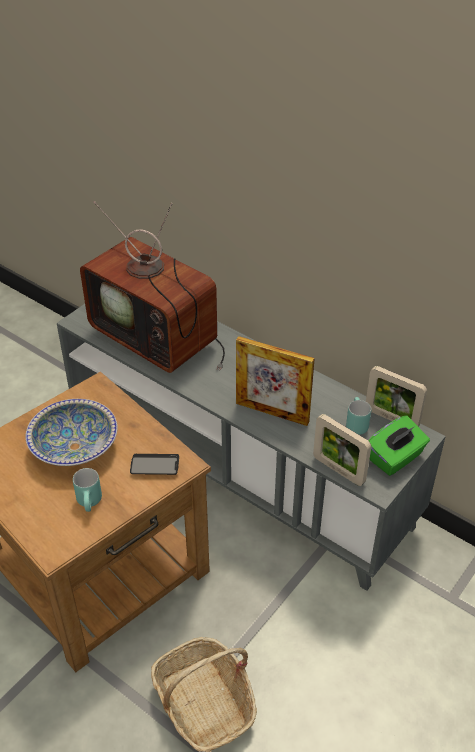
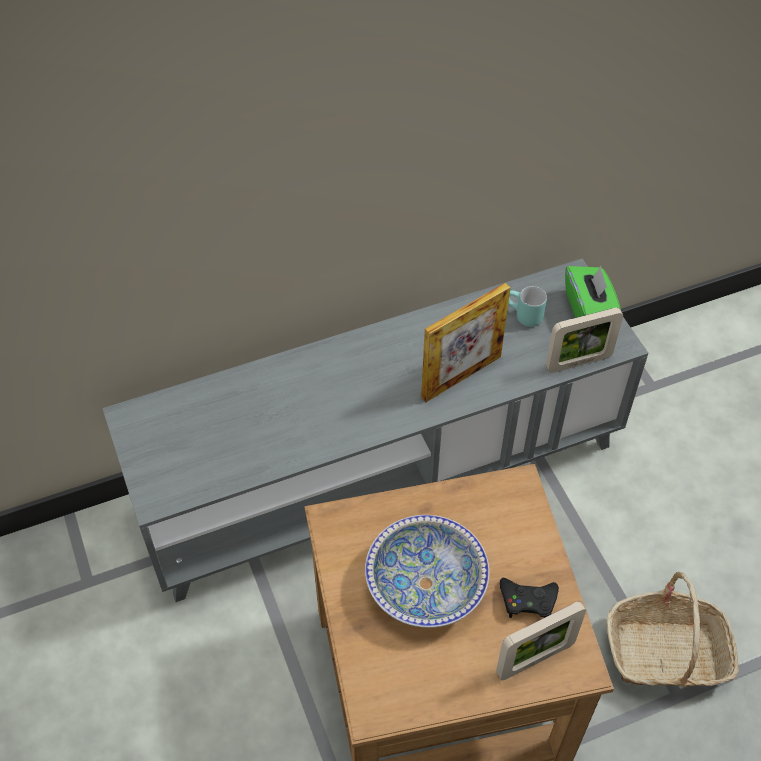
camera: 60 degrees left, 10 degrees up
turquoise mug [73,468,102,512] -> black game controller [500,578,559,618]
television [80,201,225,373] -> none
phone [130,454,179,475] -> none
picture frame [366,366,427,427] -> picture frame moved to [496,601,586,680]

